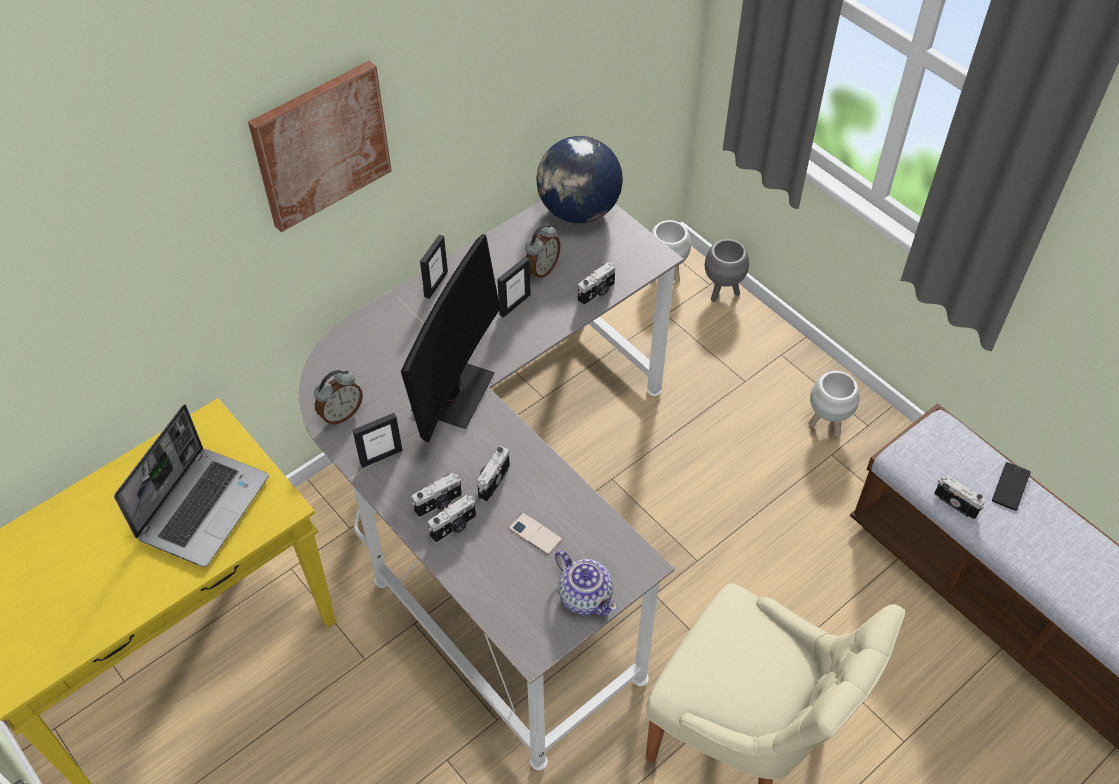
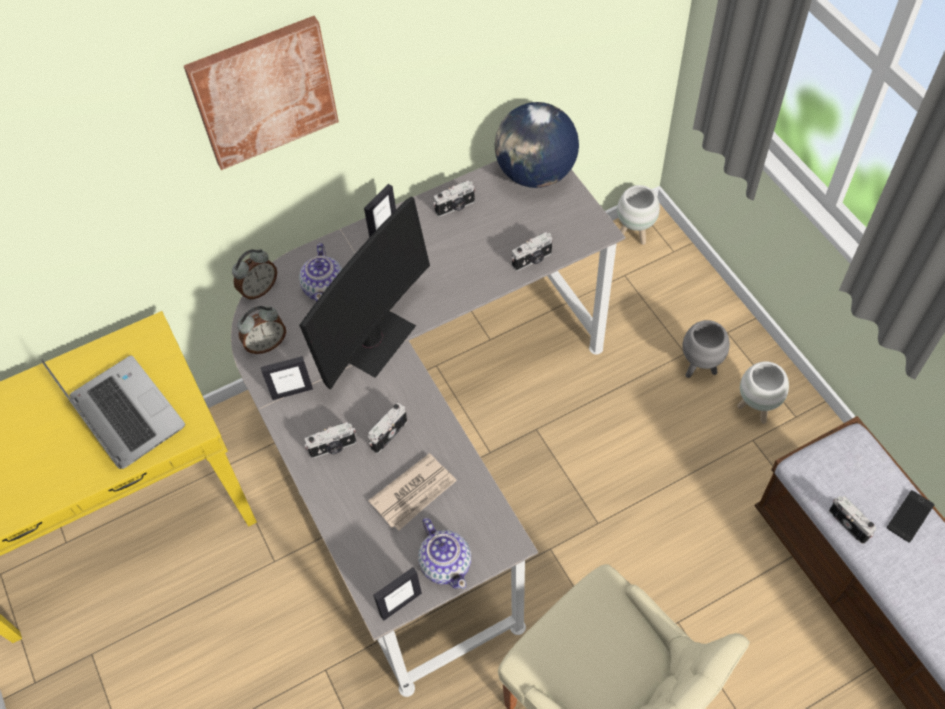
camera: 15 degrees right, 5 degrees up
laptop [114,404,269,567] -> laptop turned 75 degrees counterclockwise [41,356,185,469]
camera [428,495,476,543] -> camera moved to [433,180,475,217]
picture frame [497,257,531,318] -> picture frame moved to [373,567,422,620]
phone [509,513,563,556] -> newspaper [368,453,457,531]
alarm clock [525,224,560,280] -> alarm clock moved to [232,249,277,300]
grey planter [705,239,749,302] -> grey planter moved to [683,320,730,378]
none -> teapot [299,243,342,302]

